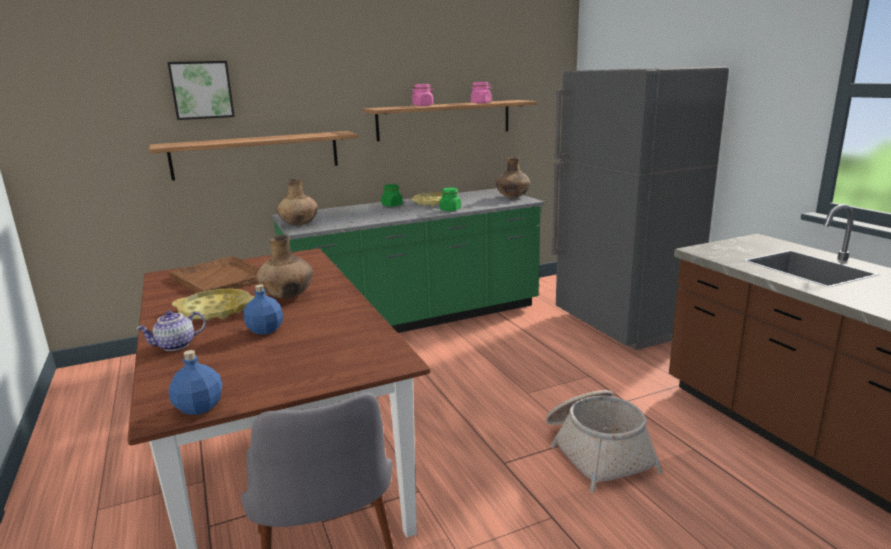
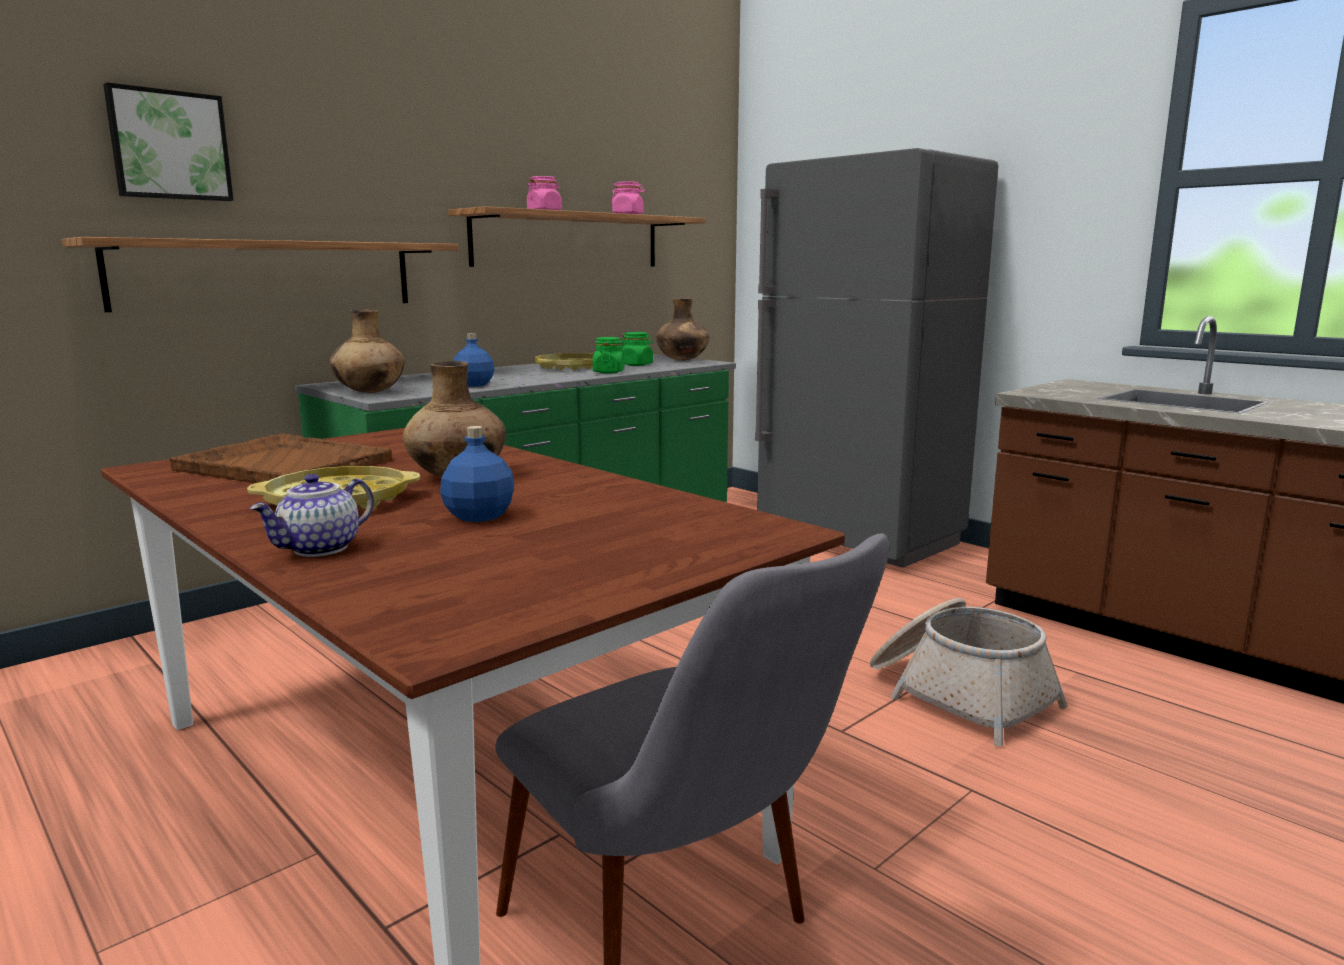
camera: 20 degrees left, 5 degrees down
blue bottle [169,350,222,415] -> blue bottle moved to [453,333,495,387]
green jar [381,184,403,207] -> green jar moved to [621,332,653,366]

